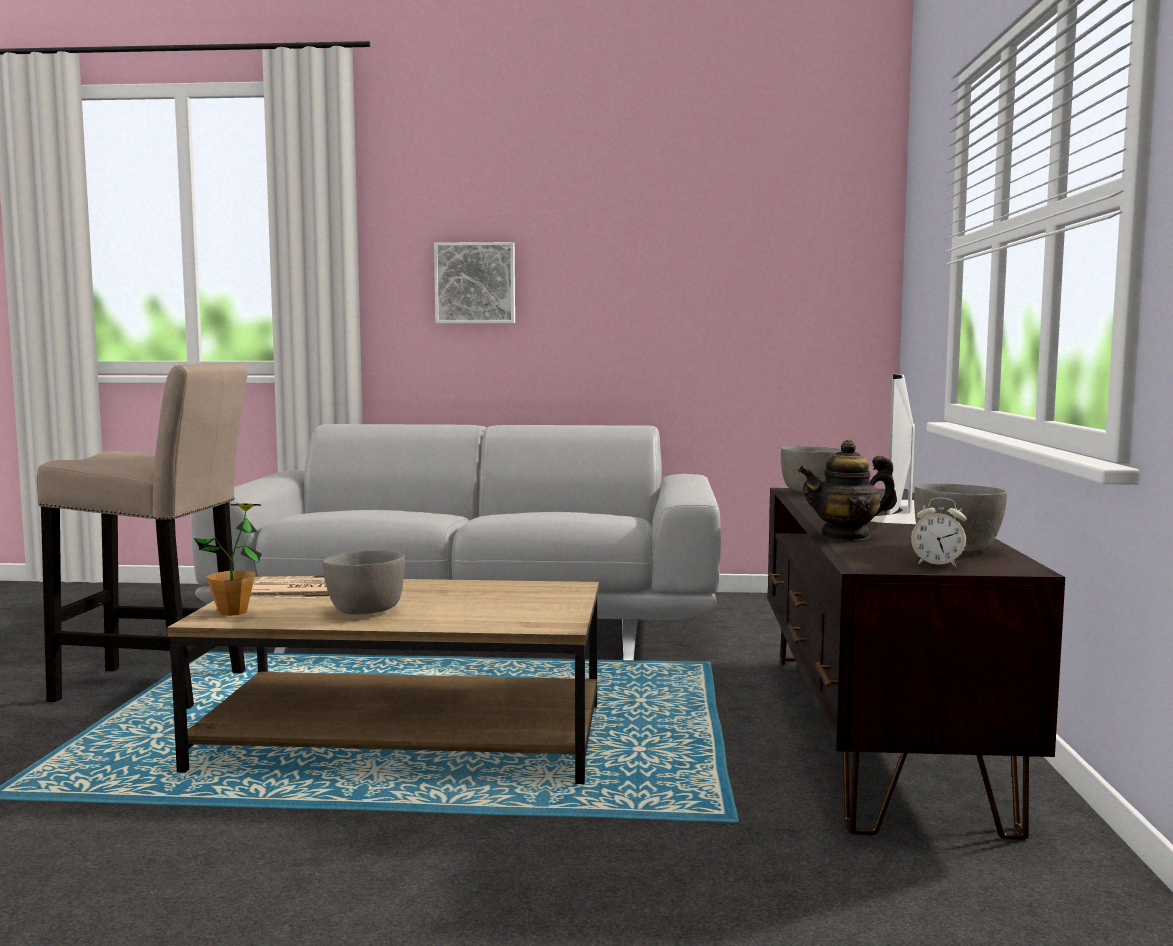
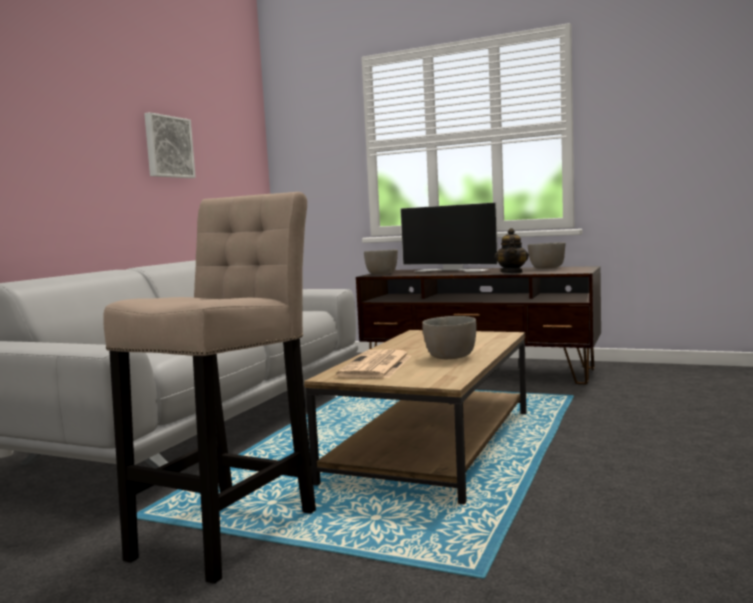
camera: 70 degrees left, 0 degrees up
potted plant [194,504,262,616] -> none
picture [434,242,515,324] -> picture moved to [144,112,196,178]
alarm clock [911,498,967,567] -> none

